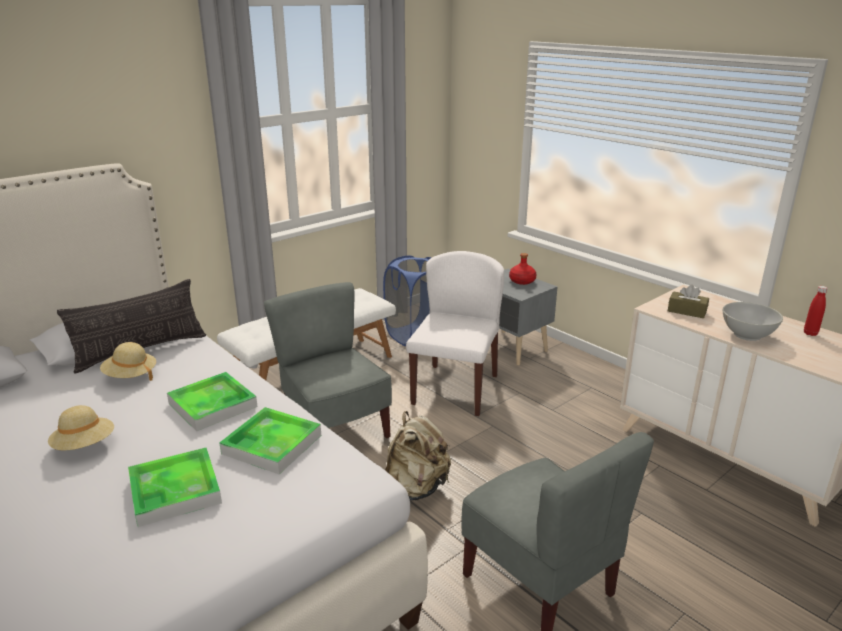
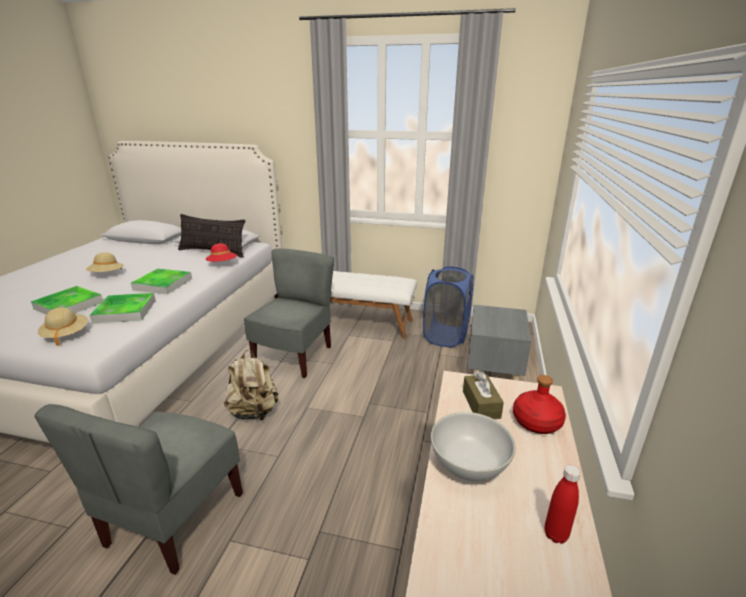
camera: 55 degrees right, 0 degrees up
beige hat [100,342,156,381] -> beige hat moved to [38,307,88,346]
white chair [406,251,504,416] -> none
red bottle [509,253,537,285] -> red bottle moved to [513,375,566,434]
none -> red hat [206,243,237,262]

